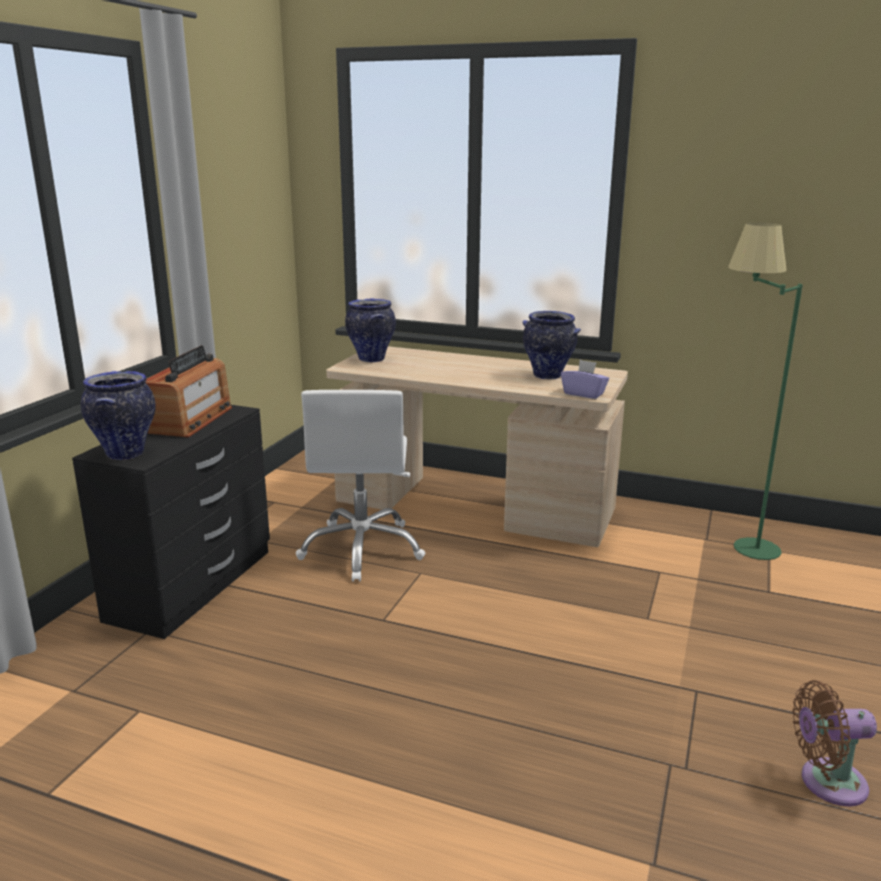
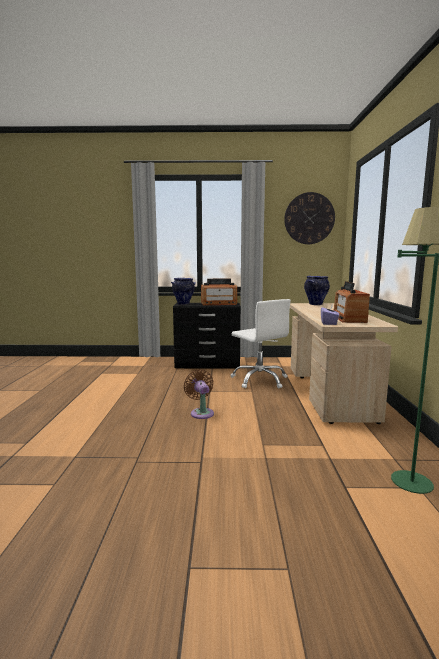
camera: 70 degrees right, 10 degrees down
white office chair [296,390,425,581] -> white office chair turned 105 degrees counterclockwise [230,299,291,388]
vase [523,311,581,379] -> radio [334,281,370,323]
brown fan [792,680,877,806] -> brown fan moved to [184,370,214,419]
none -> wall clock [284,192,335,244]

